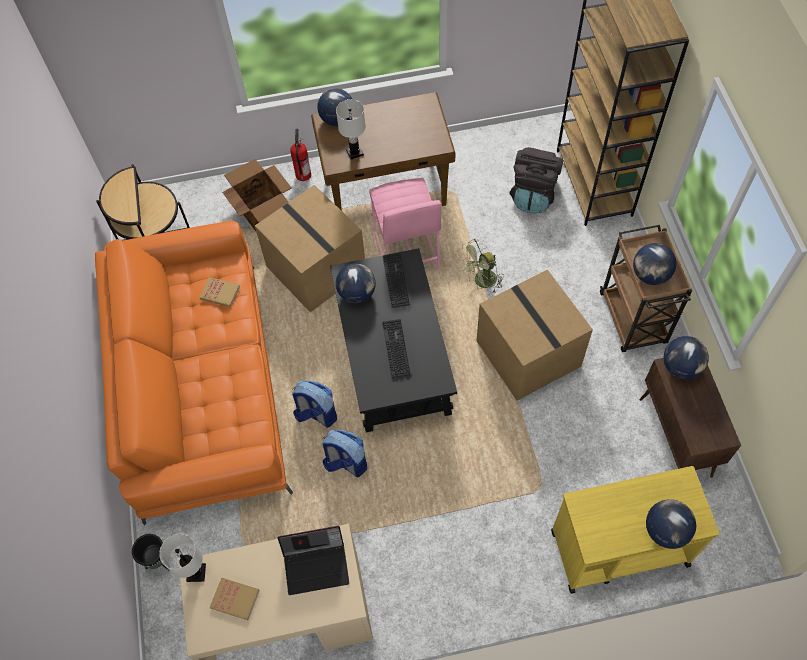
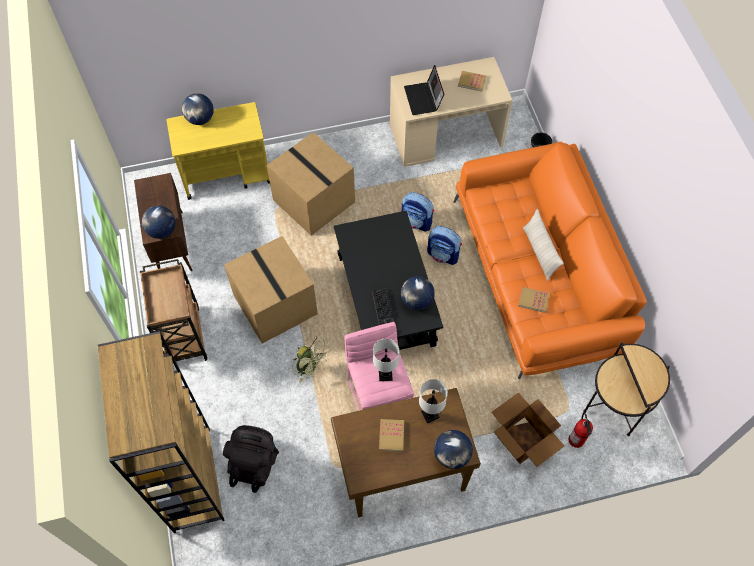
camera: 175 degrees right, 0 degrees up
white table lamp [159,534,206,582] -> white table lamp moved to [373,339,399,381]
cardboard box [255,185,365,312] -> cardboard box moved to [267,132,355,236]
laptop [278,526,349,595] -> laptop turned 90 degrees counterclockwise [404,65,444,115]
fire extinguisher [290,129,311,181] -> fire extinguisher moved to [569,413,593,448]
keyboard [382,319,411,378] -> none
green fan [459,239,504,293] -> green fan turned 75 degrees clockwise [292,336,329,383]
globe [633,243,677,285] -> none
none -> book [379,419,404,452]
none -> beige pillow [523,209,564,281]

